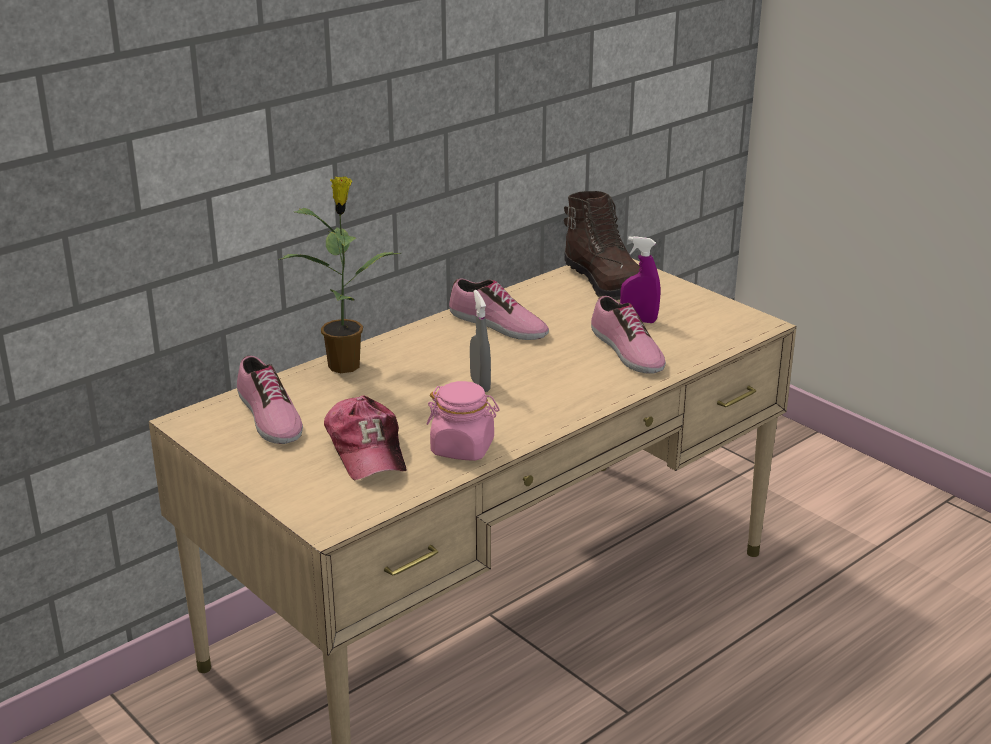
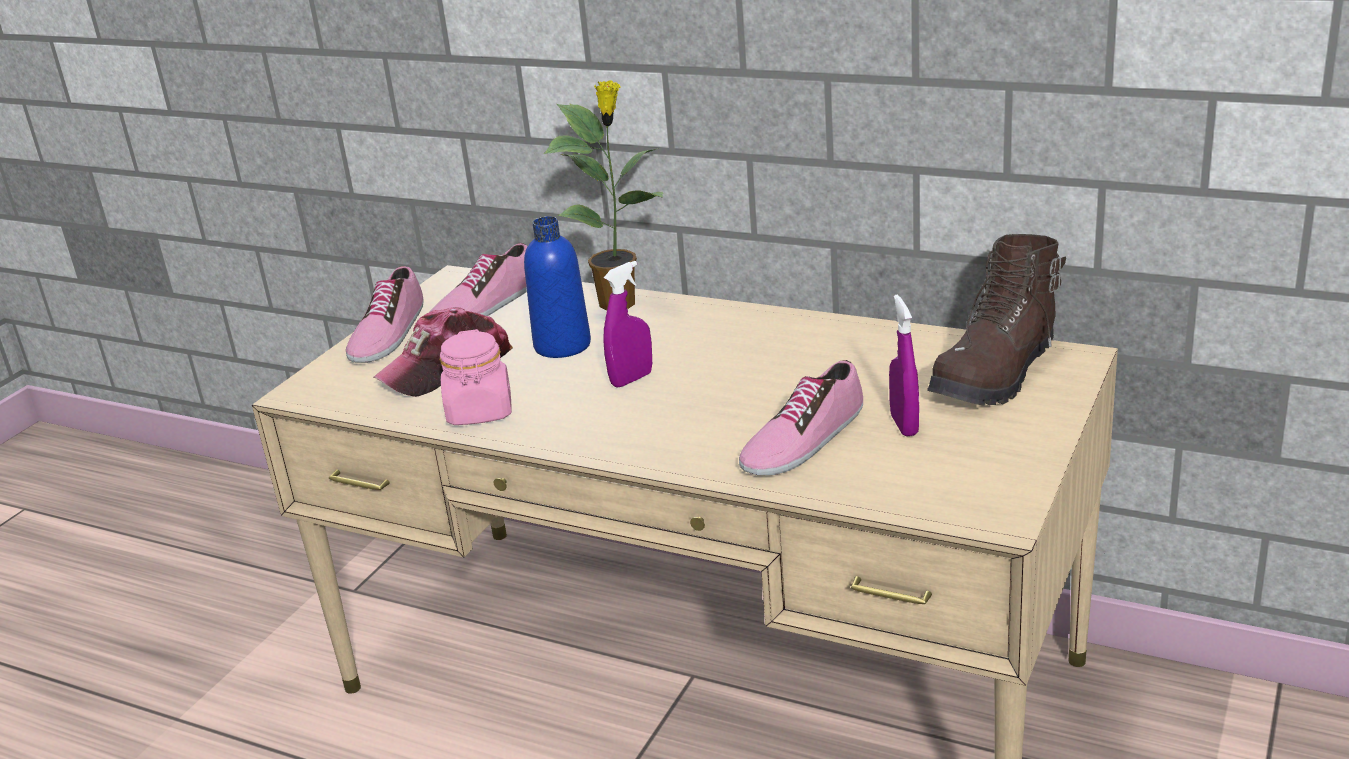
camera: 70 degrees right, 0 degrees up
shoe [449,278,549,340] -> shoe moved to [346,266,424,363]
grey spray bottle [470,290,491,392] -> purple spray bottle [603,261,652,387]
none -> blue bottle [524,216,591,358]

